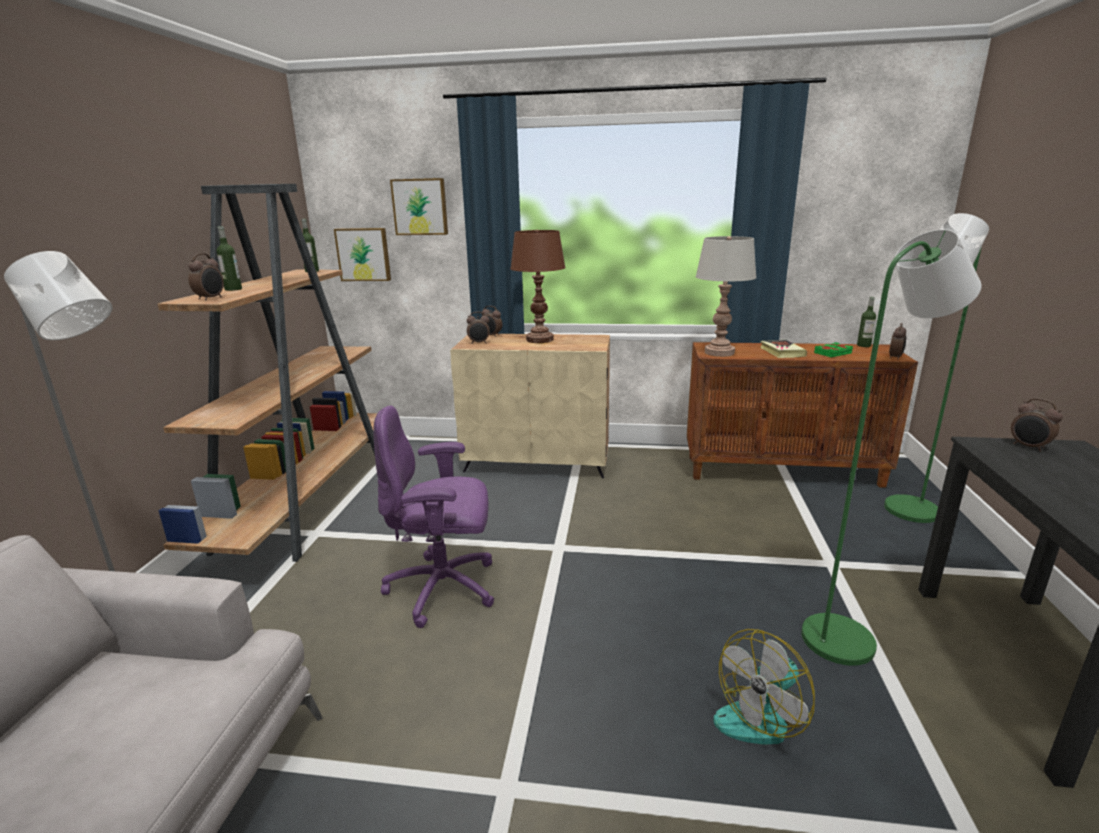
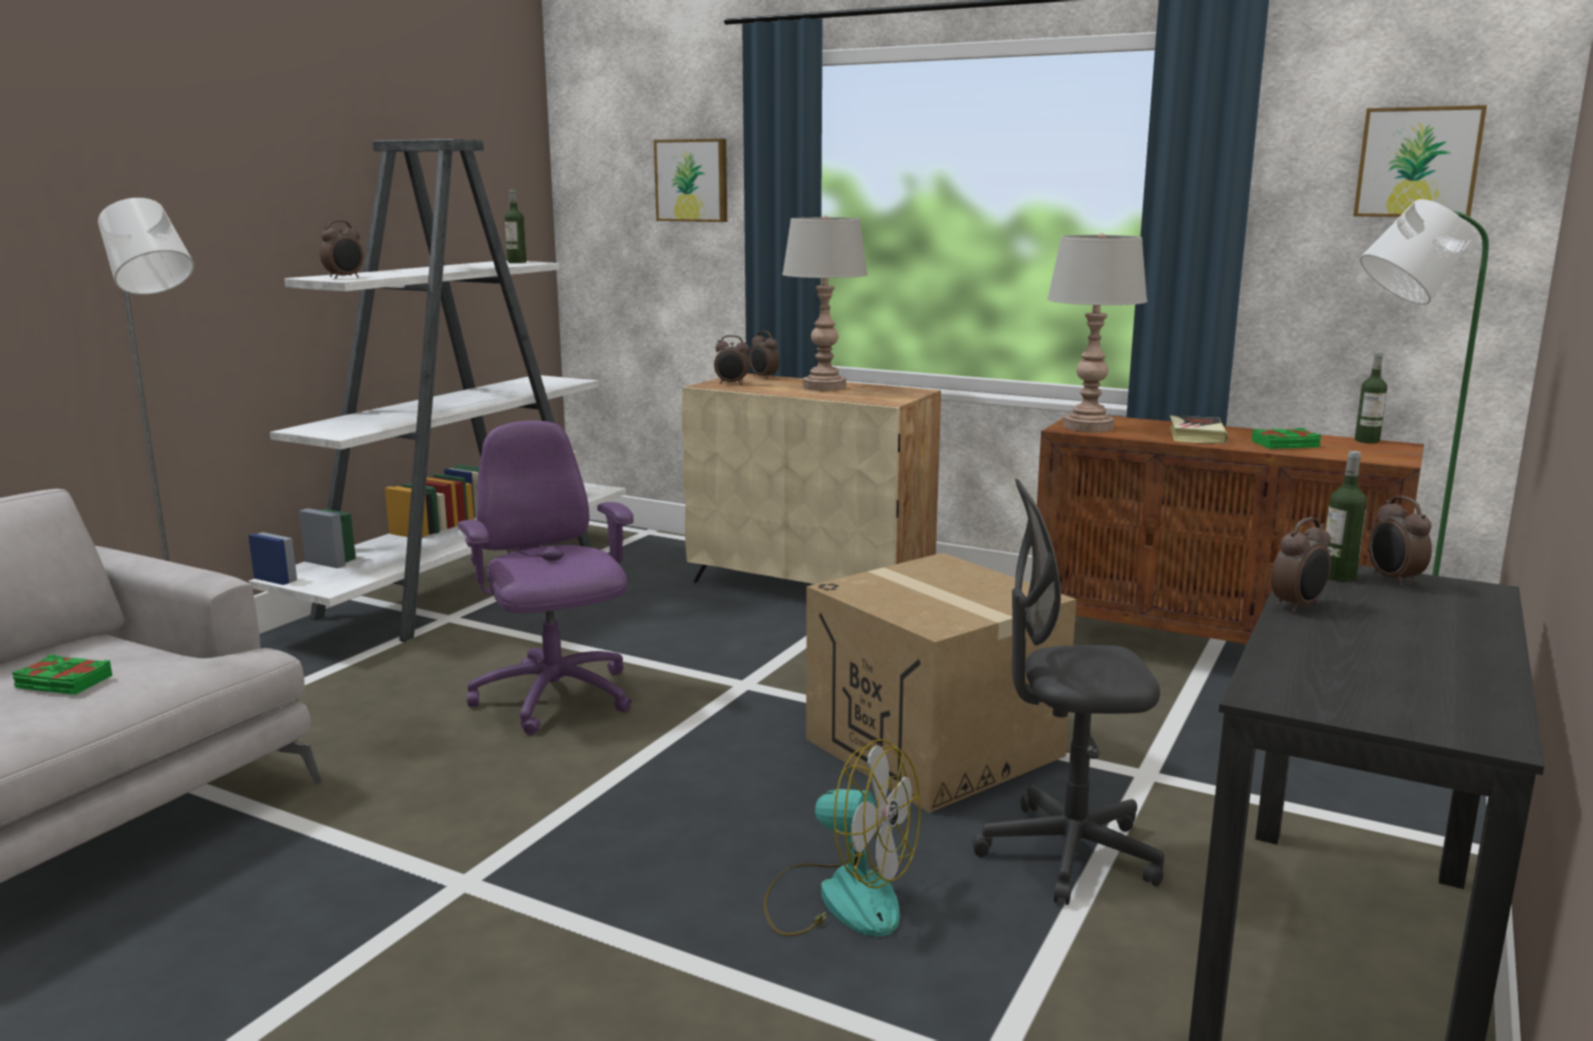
camera: 20 degrees right, 5 degrees down
brown bookcase [158,184,377,562] -> white bookcase [248,139,626,642]
bottle [217,226,242,291] -> bottle moved to [1326,451,1367,581]
picture [334,228,391,281] -> picture moved to [1353,105,1487,217]
purple office chair [374,405,494,628] -> purple office chair turned 45 degrees clockwise [458,420,634,735]
brown table lamp [510,230,566,343] -> grey table lamp [782,216,868,391]
fan [713,629,815,745] -> fan turned 135 degrees counterclockwise [763,739,921,937]
green floor lamp [801,230,982,666] -> grey office chair [972,479,1164,905]
alarm clock [889,323,906,360] -> alarm clock moved to [1271,517,1331,612]
none -> green book [12,654,112,695]
none -> cardboard box [806,553,1076,813]

